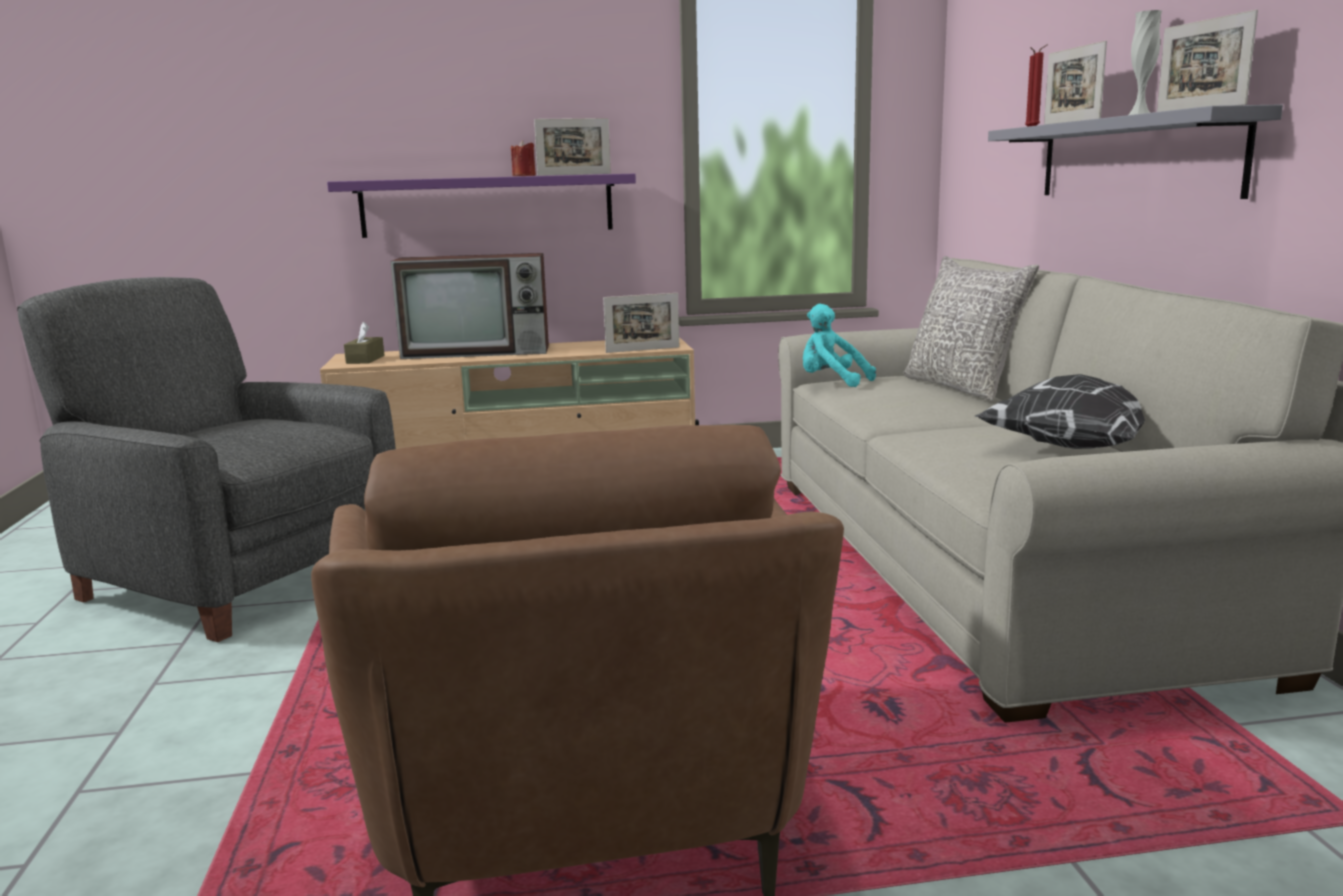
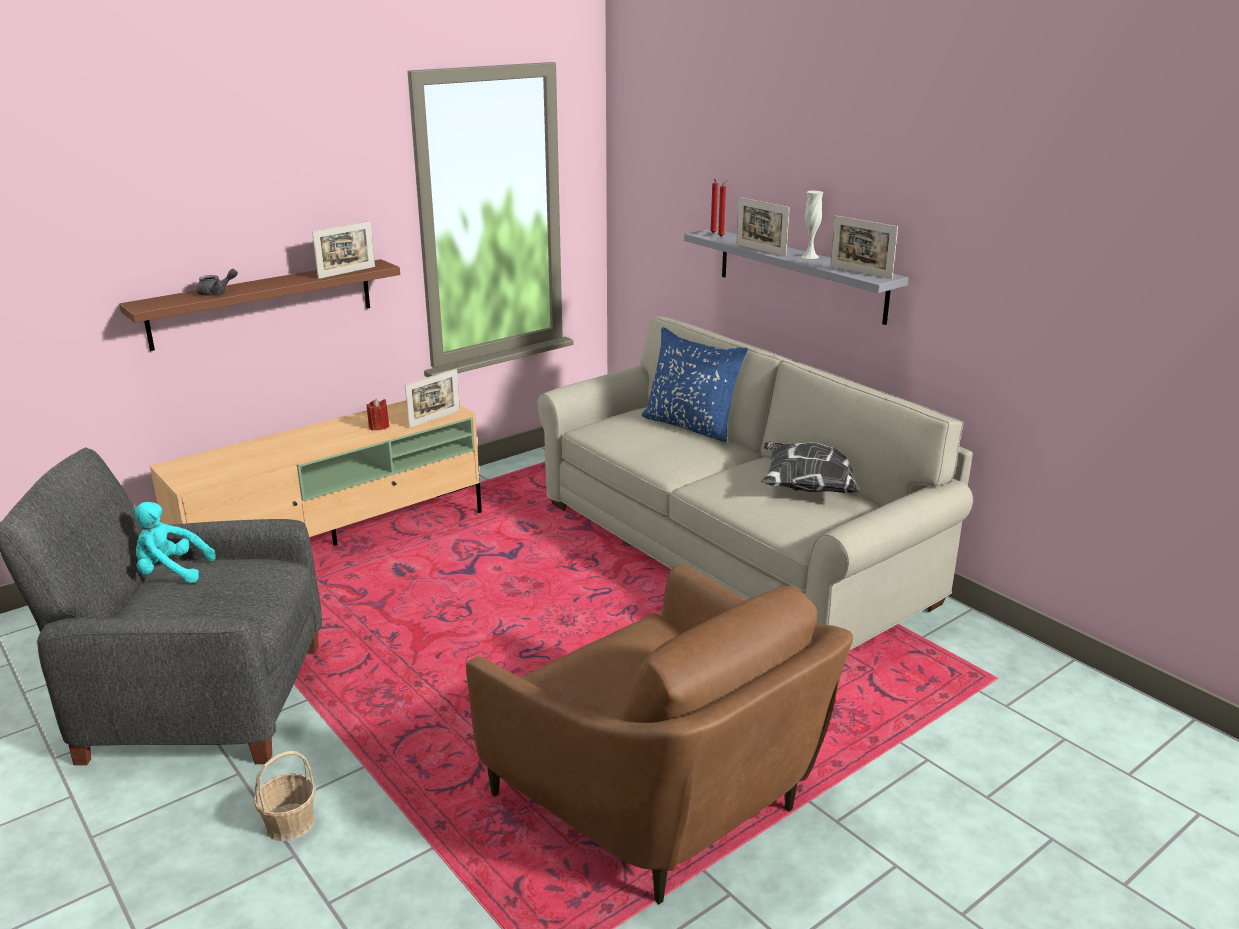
camera: 30 degrees left, 10 degrees up
purple shelf [327,174,636,238] -> brown shelf [119,259,400,351]
brown tissue box [344,322,384,364] -> none
television [391,253,549,359] -> none
red candle [511,140,536,176] -> red candle moved to [367,398,389,430]
turquoise plush toy [803,304,876,387] -> turquoise plush toy moved to [133,502,216,583]
grey pillow [903,256,1039,401] -> blue pillow [642,327,748,442]
none -> grey teapot [196,269,238,296]
none -> basket [254,751,316,841]

